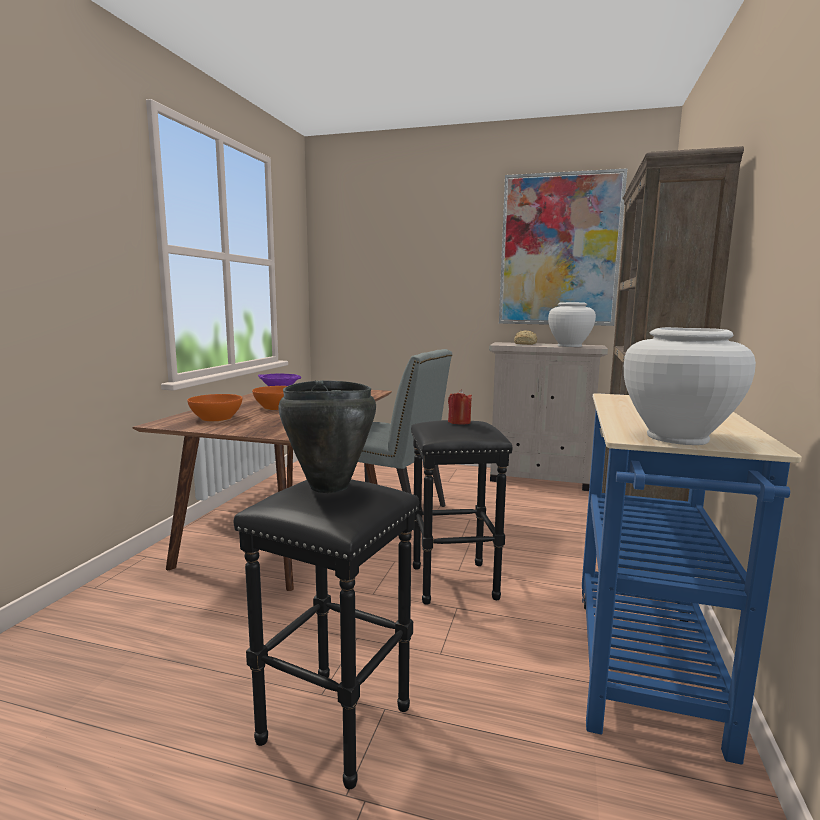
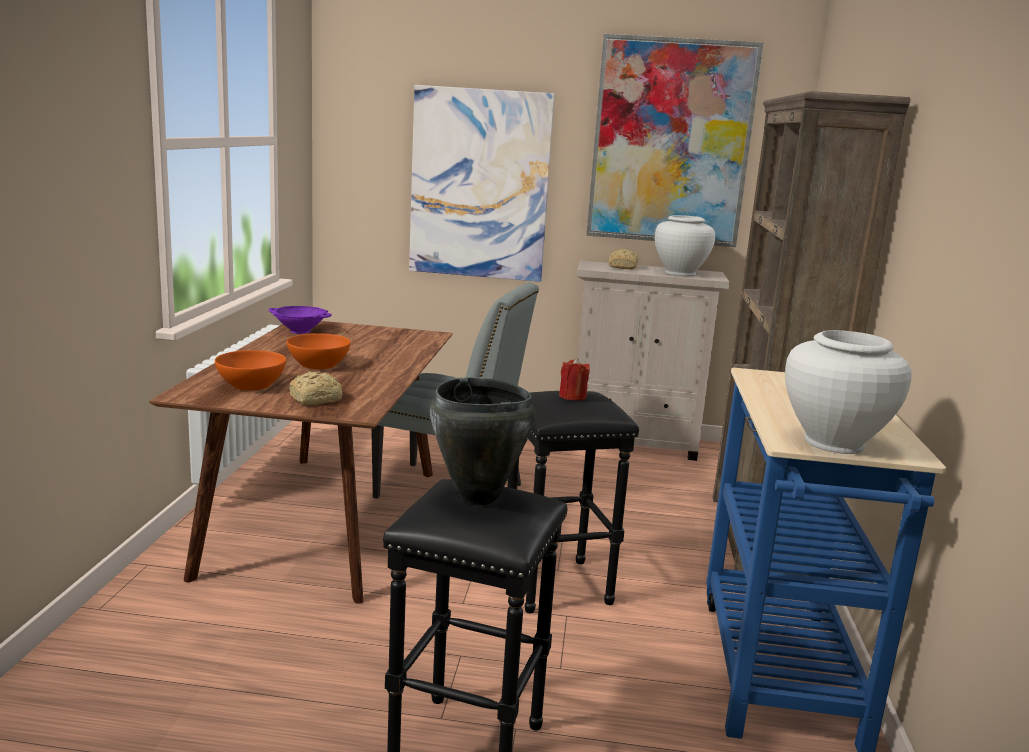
camera: 10 degrees left, 5 degrees up
none -> bread [289,371,343,405]
none -> picture [409,85,555,282]

